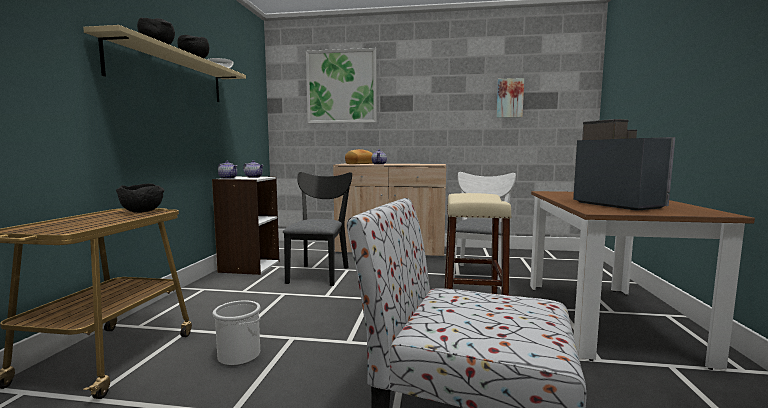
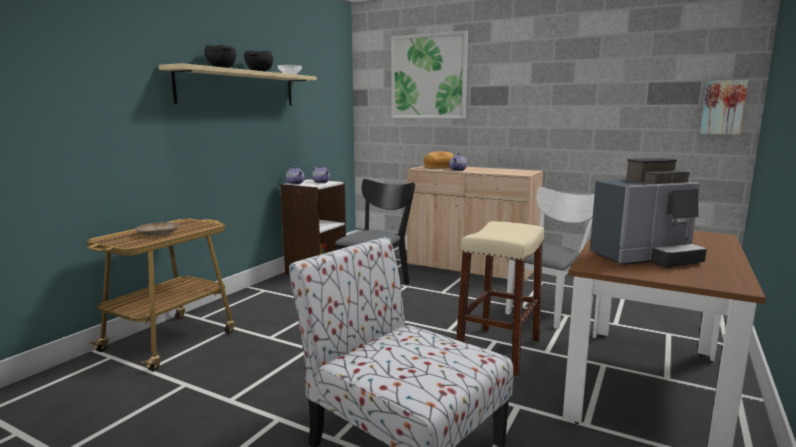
camera: 20 degrees right, 5 degrees up
black bowl [116,184,165,213] -> none
bucket [212,300,261,366] -> none
picture [496,78,524,118] -> picture moved to [700,80,749,134]
coffee machine [573,119,675,211] -> coffee machine turned 75 degrees clockwise [590,158,707,267]
none -> beige plate [136,222,179,236]

